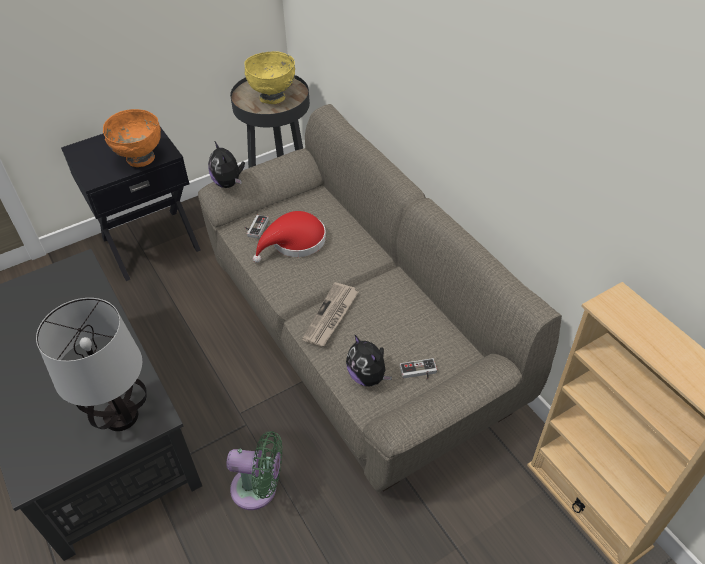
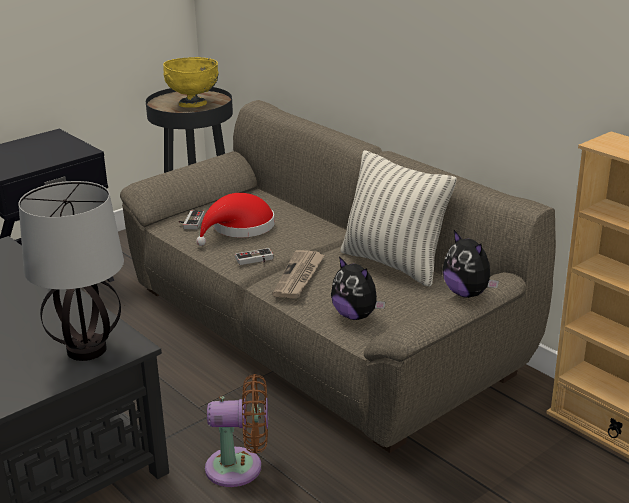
camera: 10 degrees left, 20 degrees down
orange bowl [103,109,161,167] -> none
plush toy [208,142,245,188] -> plush toy moved to [443,230,499,298]
green fan [226,431,282,510] -> brown fan [205,374,268,487]
game controller [400,358,437,380] -> game controller moved to [235,248,273,265]
none -> pillow [340,150,457,287]

